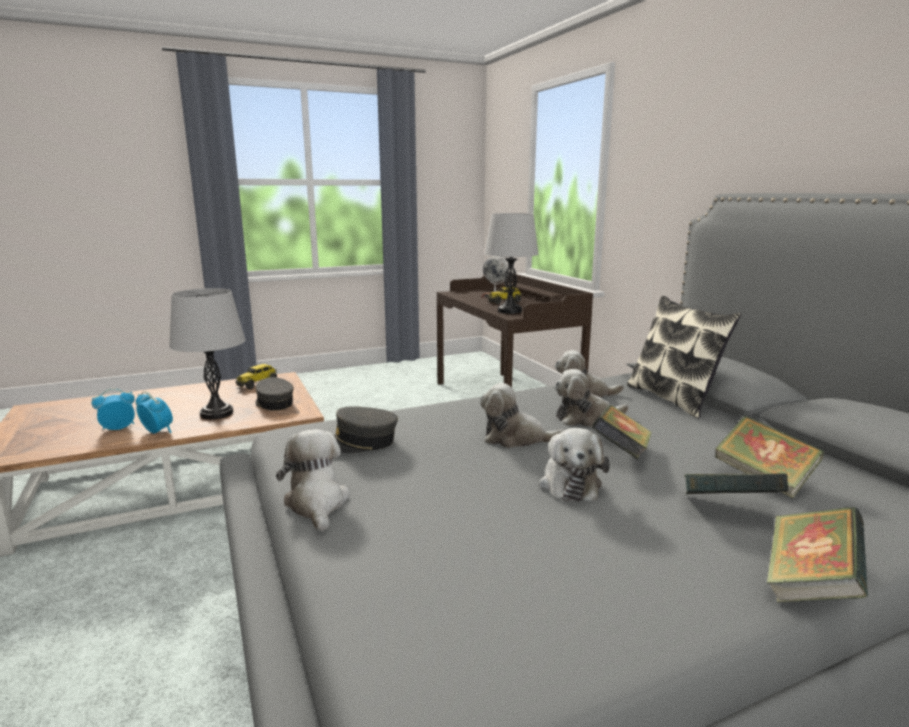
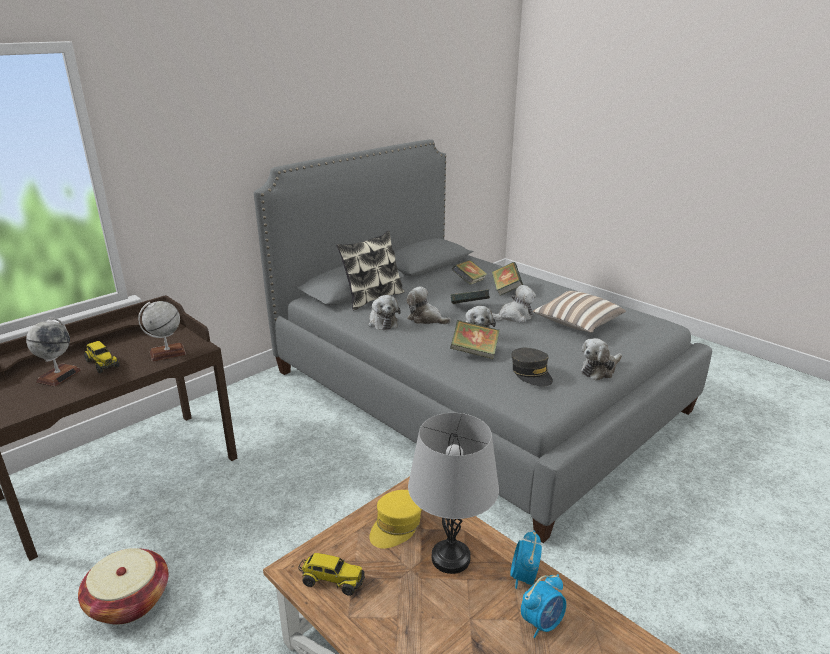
camera: 110 degrees left, 10 degrees up
alarm clock [92,388,135,430] -> alarm clock turned 75 degrees counterclockwise [521,574,566,638]
grey cap [256,377,294,411] -> yellow cap [369,490,422,548]
grey table lamp [484,213,539,314] -> globe [138,301,186,362]
plush toy [554,369,629,427] -> plush toy turned 150 degrees clockwise [406,286,451,324]
book [767,507,868,603] -> book moved to [450,320,500,359]
none -> basket [78,548,168,625]
none -> pillow [533,291,626,333]

